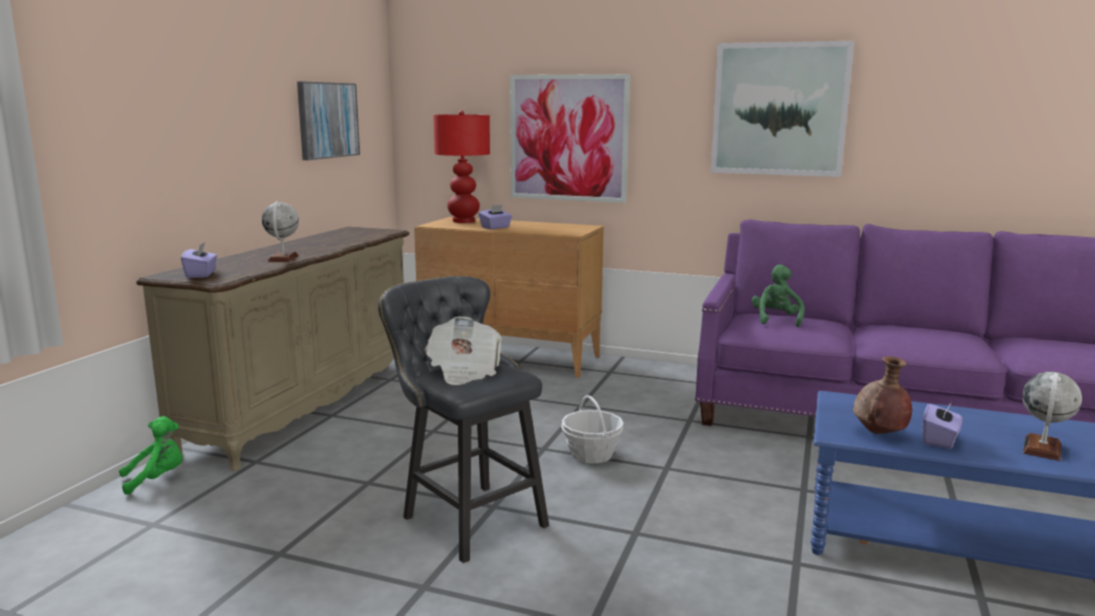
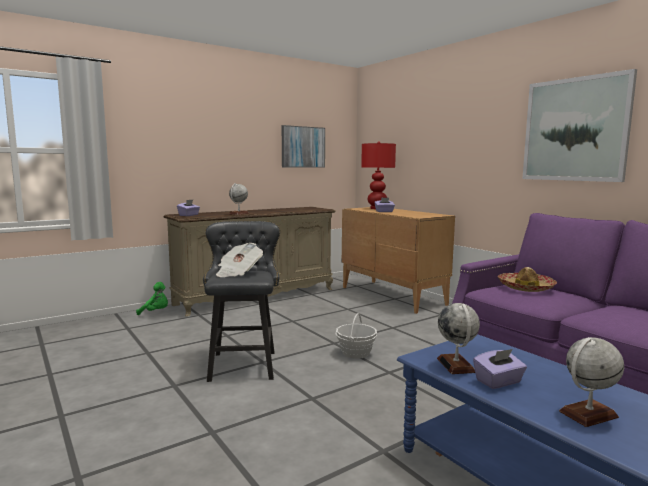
camera: 35 degrees right, 5 degrees down
picture [510,74,630,203] -> none
green plush toy [752,264,805,327] -> hat [498,267,557,292]
brown vase [853,356,912,434] -> globe [437,303,480,374]

